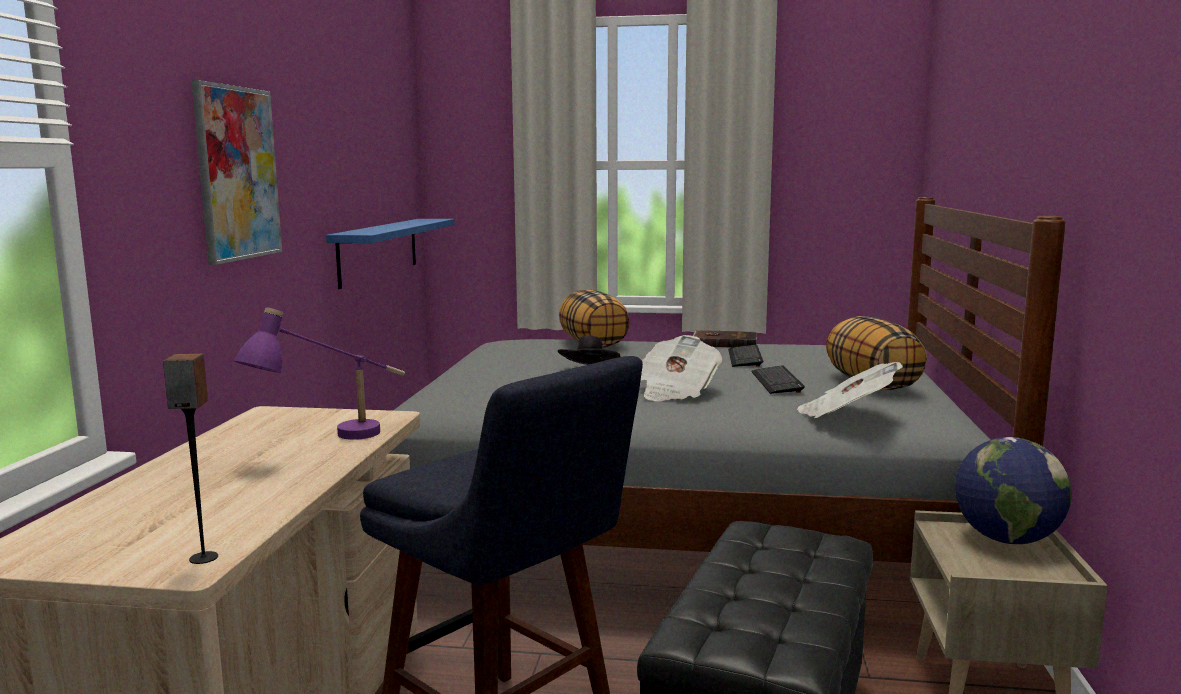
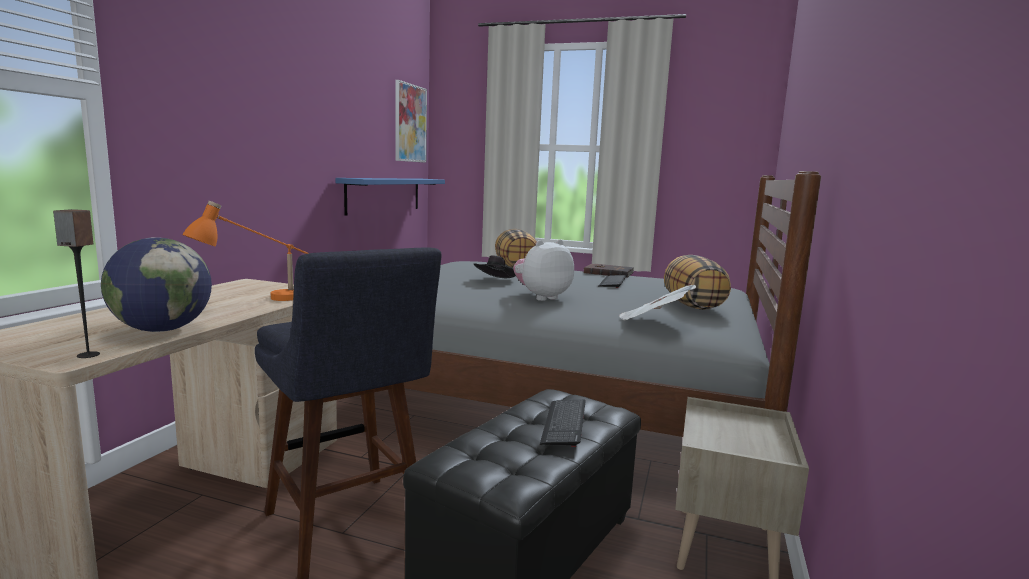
camera: 10 degrees right, 0 degrees up
picture [191,80,282,265] -> picture moved to [395,80,427,163]
purple table lamp [234,307,405,440] -> orange table lamp [182,201,308,301]
newspaper [641,335,722,401] -> plush toy [513,239,574,301]
keyboard [751,365,805,394] -> keyboard moved to [540,400,586,447]
globe [955,437,1072,544] -> globe moved to [101,237,212,332]

